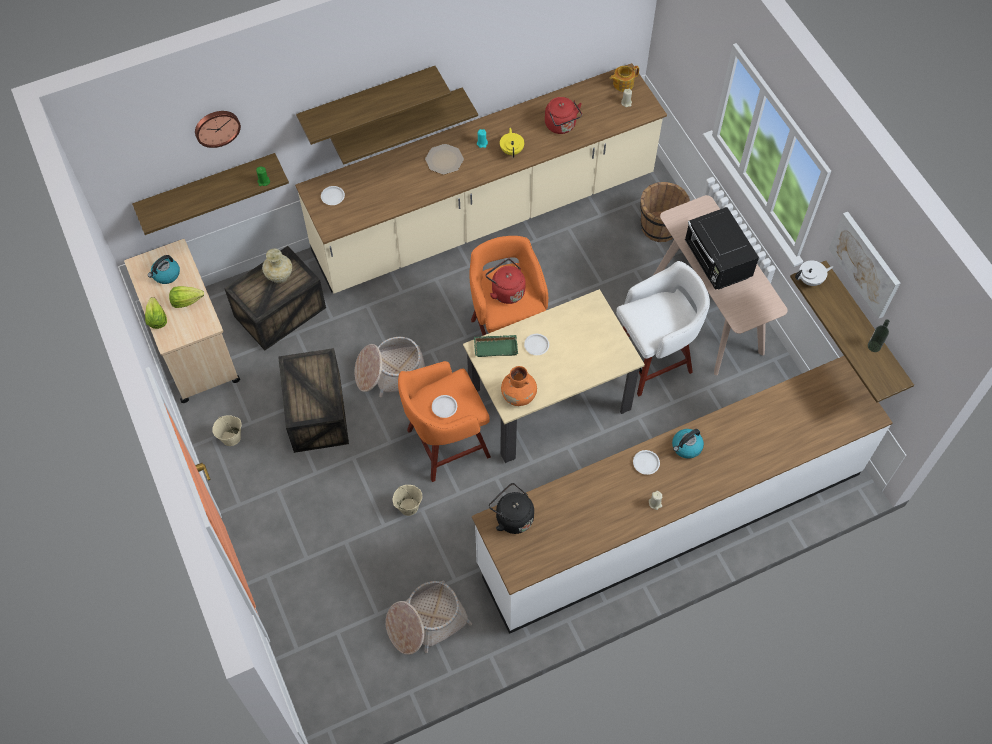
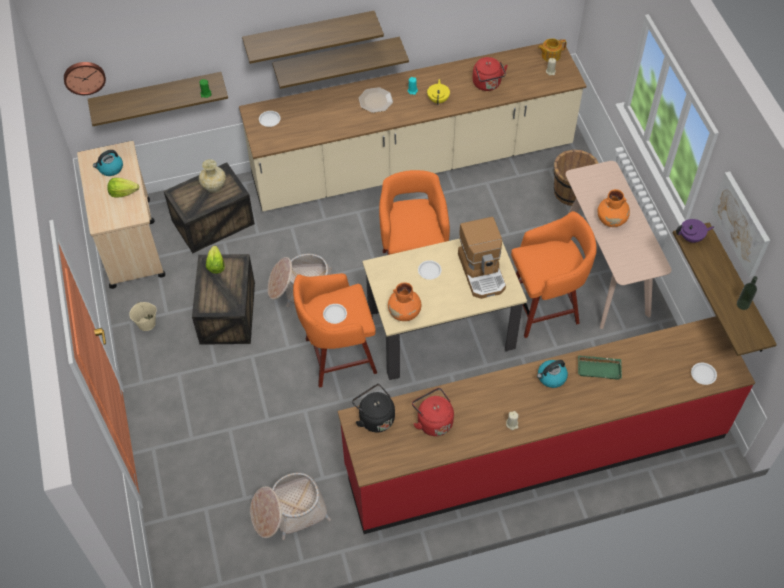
camera: 10 degrees right, 5 degrees down
lettuce [145,297,167,329] -> lettuce moved to [206,246,225,274]
wall clock [195,111,241,148] -> wall clock moved to [64,62,106,95]
beige bucket [393,485,422,516] -> none
white counter [472,356,893,634] -> red counter [338,316,755,534]
green tray [474,335,518,357] -> green tray moved to [578,355,622,380]
red kettle [486,259,526,304] -> red kettle moved to [412,388,454,436]
white stool [616,261,710,396] -> orange stool [511,211,597,338]
white plate [633,450,660,475] -> white plate moved to [691,363,717,385]
black microwave [685,207,759,290] -> orange vase [598,189,630,227]
white teapot [795,260,833,286] -> purple teapot [676,219,714,243]
none -> coffee machine [458,217,506,299]

